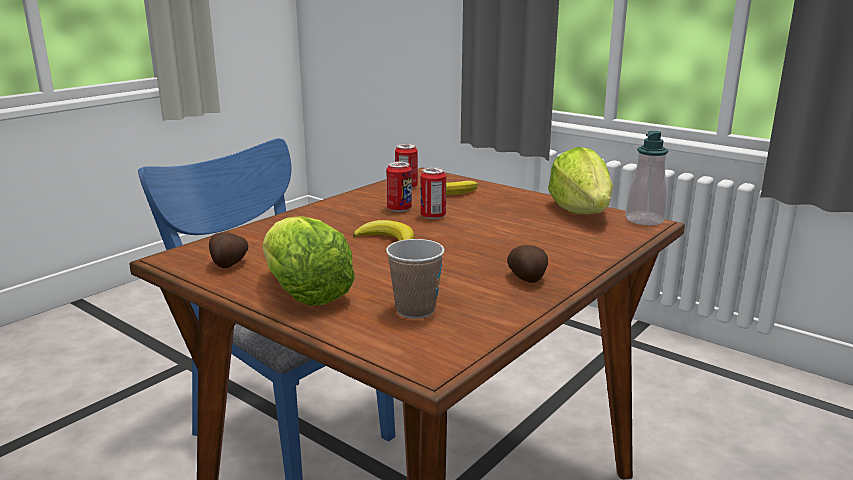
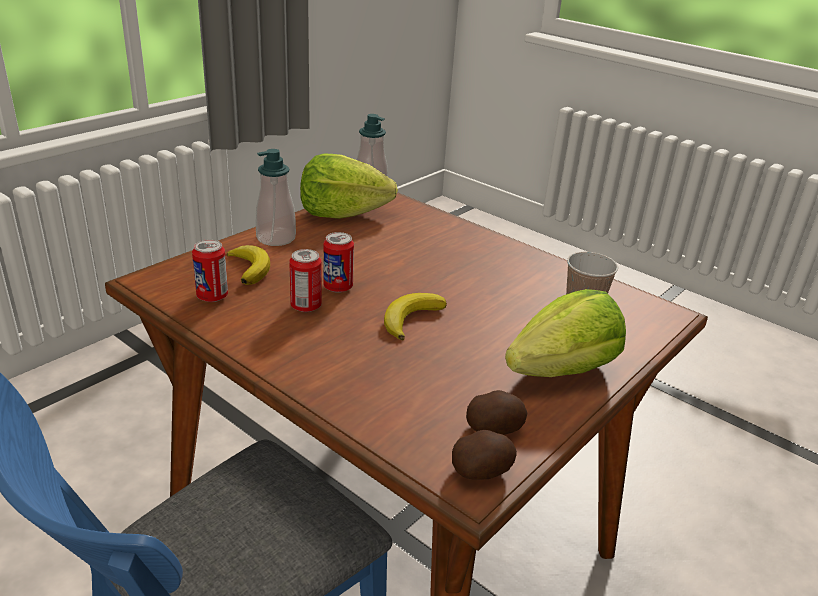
camera: 90 degrees left, 10 degrees up
potato [507,245,548,283] -> potato moved to [452,430,517,480]
none -> soap dispenser [256,149,296,246]

